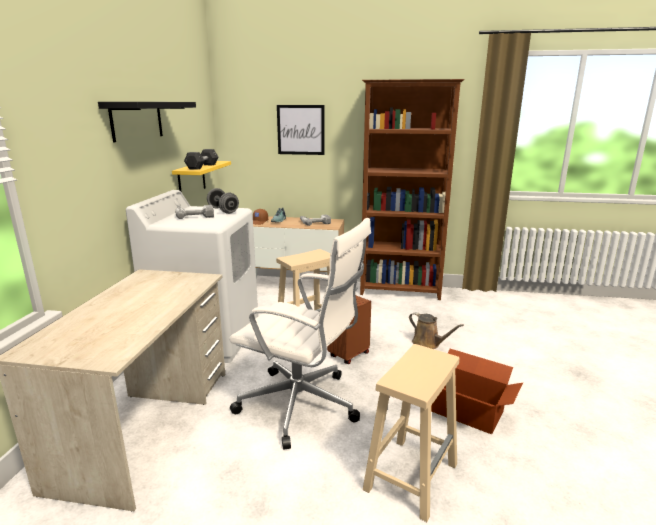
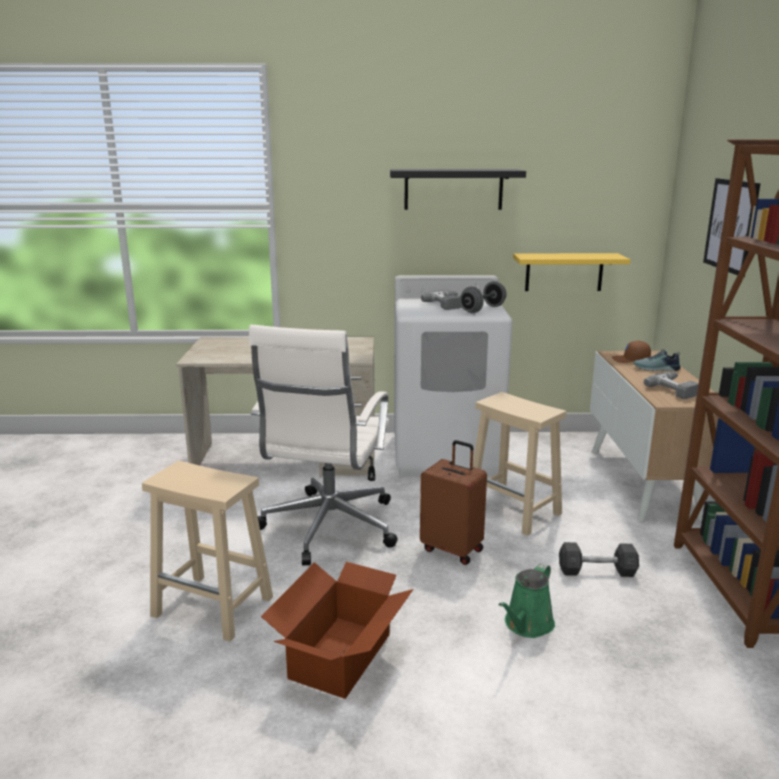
camera: 80 degrees right, 0 degrees up
grey dumbbell [184,149,218,170] -> grey dumbbell moved to [559,542,639,577]
brown watering can [409,312,464,349] -> green watering can [499,563,555,638]

